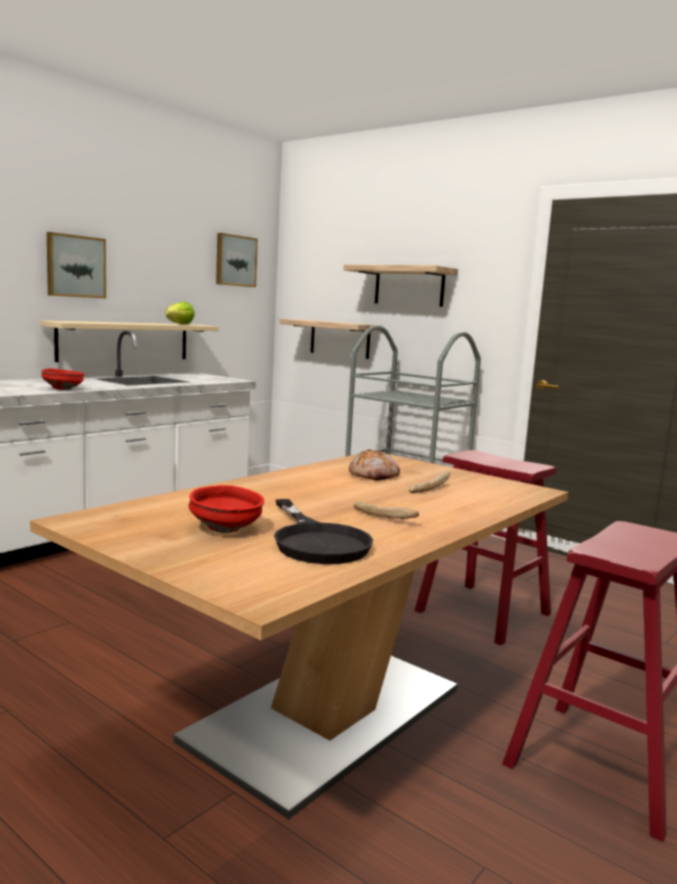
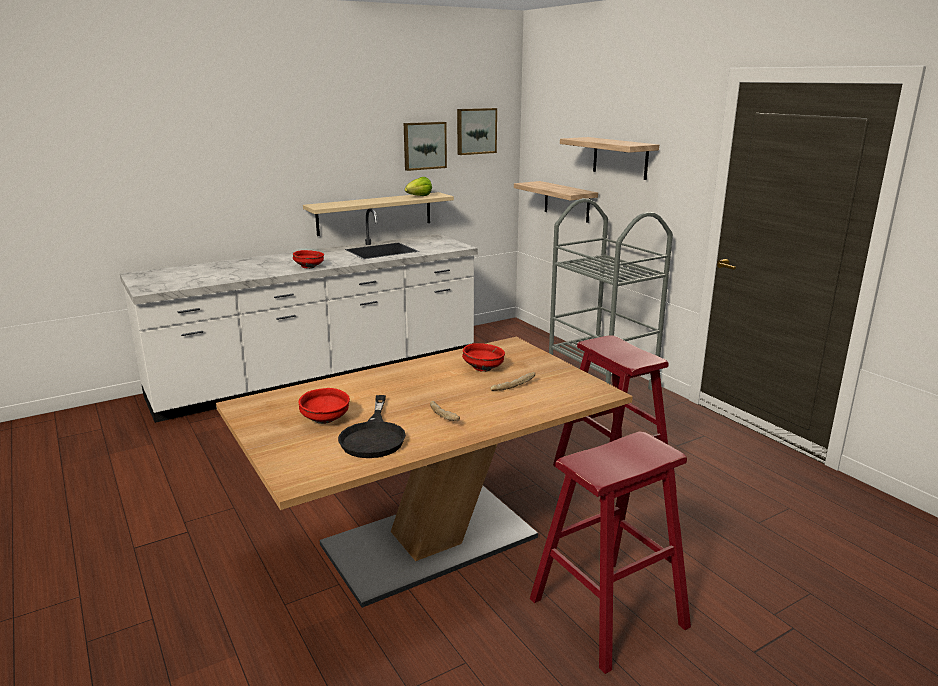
camera: 20 degrees right, 10 degrees up
picture [47,232,106,299] -> picture moved to [404,122,447,171]
bread [349,449,400,481] -> red bowl [462,343,505,372]

